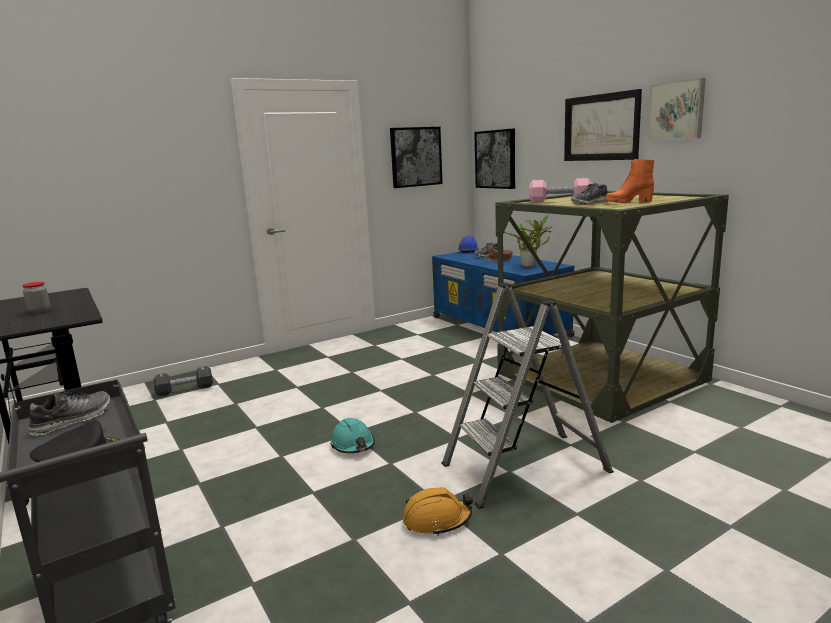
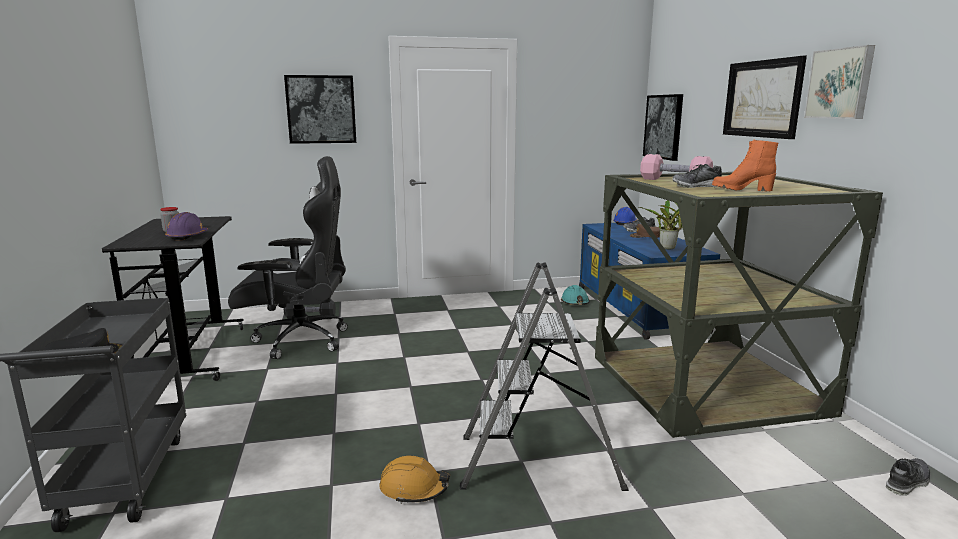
camera: 20 degrees right, 0 degrees up
shoe [28,391,110,436] -> shoe moved to [886,458,930,496]
turquoise hard hat [330,418,375,453] -> turquoise hard hat moved to [561,285,590,305]
picture [390,127,443,188] -> picture moved to [284,75,356,144]
none -> purple hard hat [165,212,208,241]
none -> black office chair [228,156,348,359]

